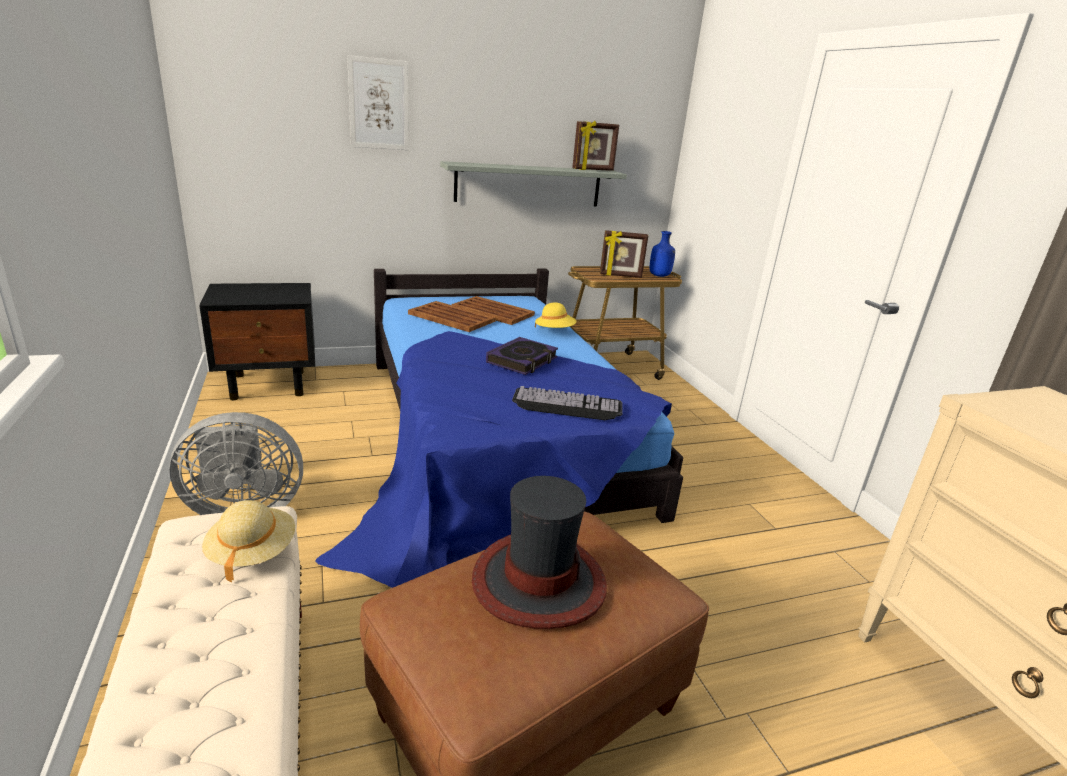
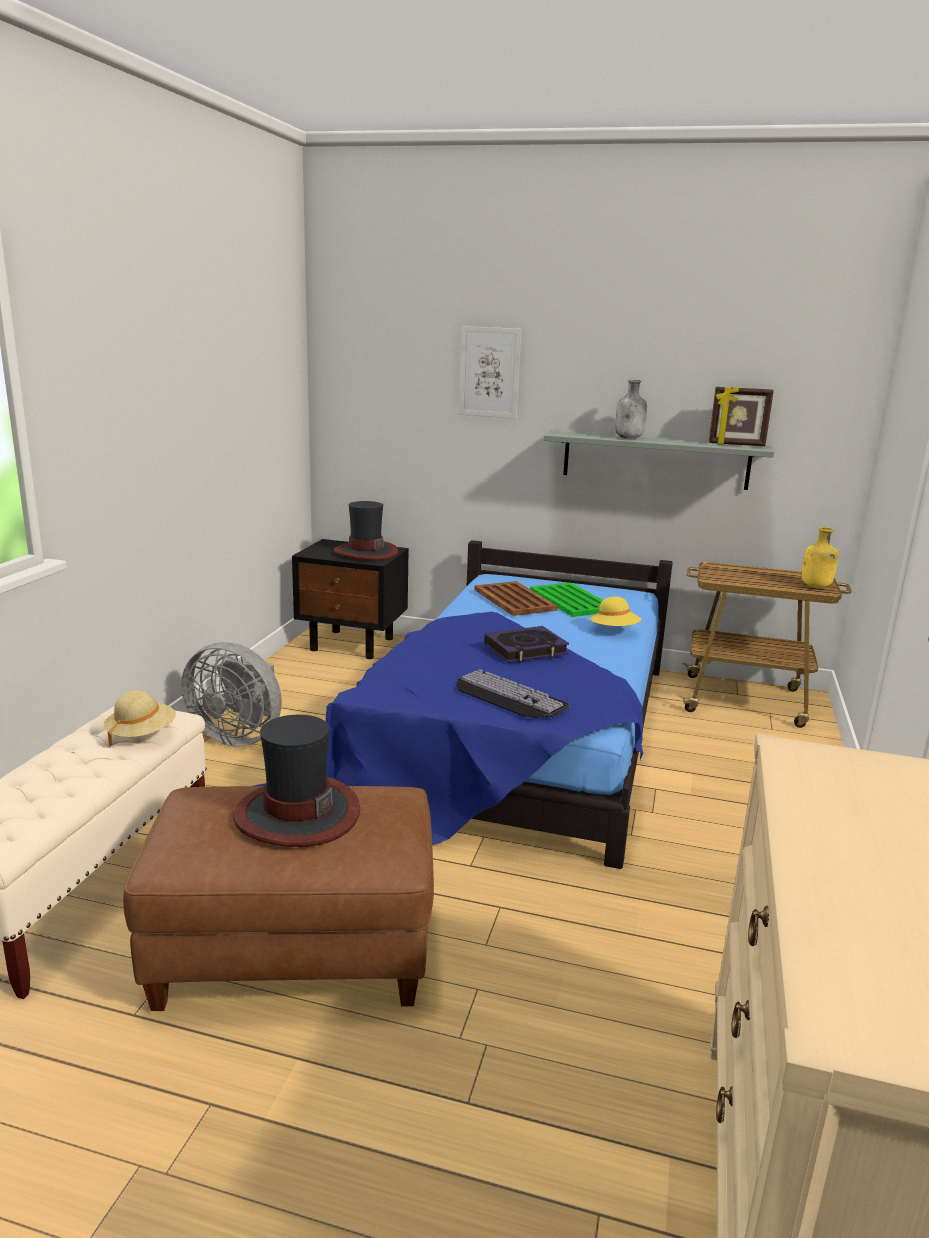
camera: 35 degrees right, 5 degrees down
brown tray [451,296,535,325] -> green tray [530,582,603,617]
picture frame [600,230,648,278] -> none
blue bottle [650,231,675,277] -> yellow bottle [801,527,838,588]
none -> hat [334,501,398,560]
none -> grey bottle [615,380,647,439]

